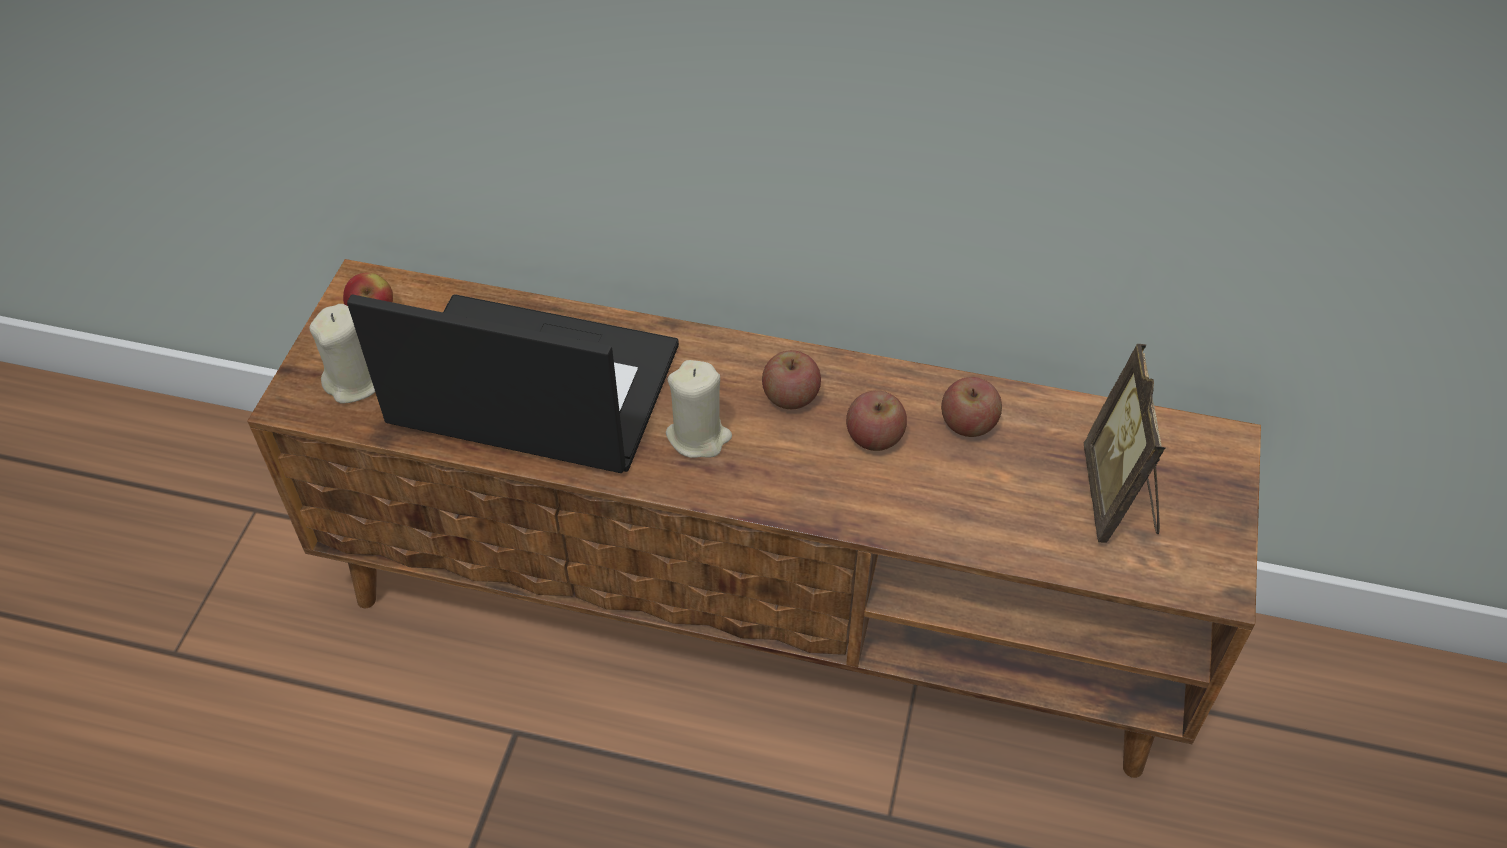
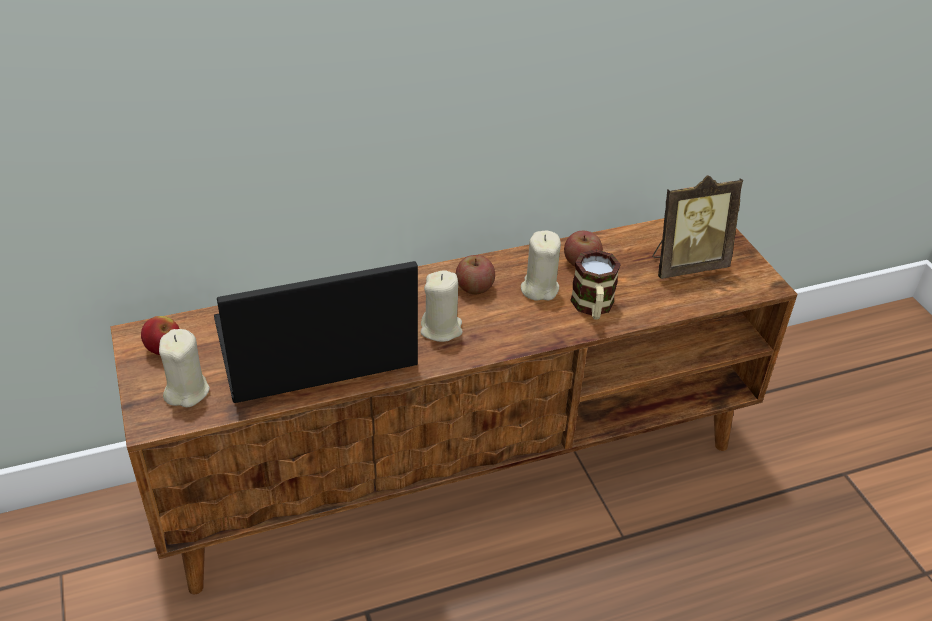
camera: 35 degrees left, 10 degrees down
apple [846,390,907,451] -> beige candle [521,231,561,301]
picture frame [1084,344,1165,543] -> picture frame turned 75 degrees counterclockwise [652,175,743,279]
none -> mug [570,249,621,320]

